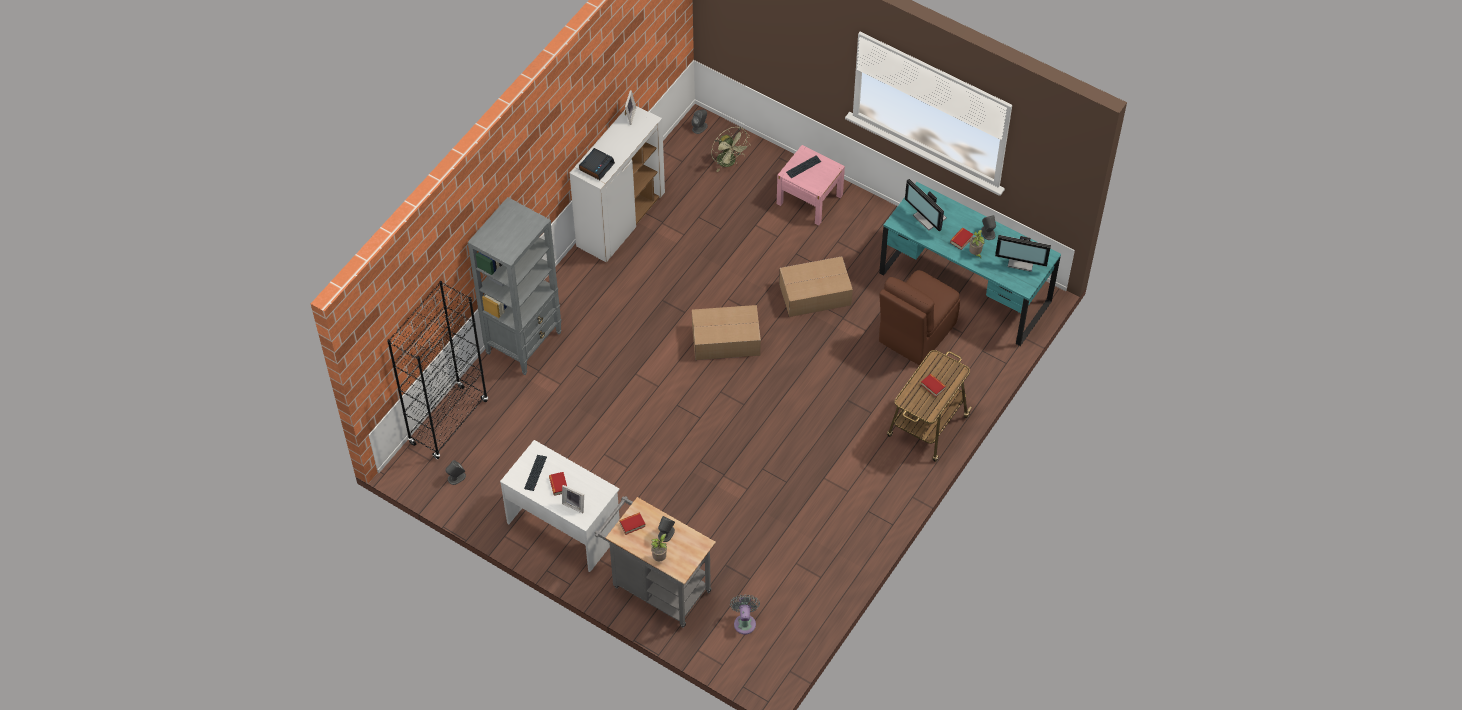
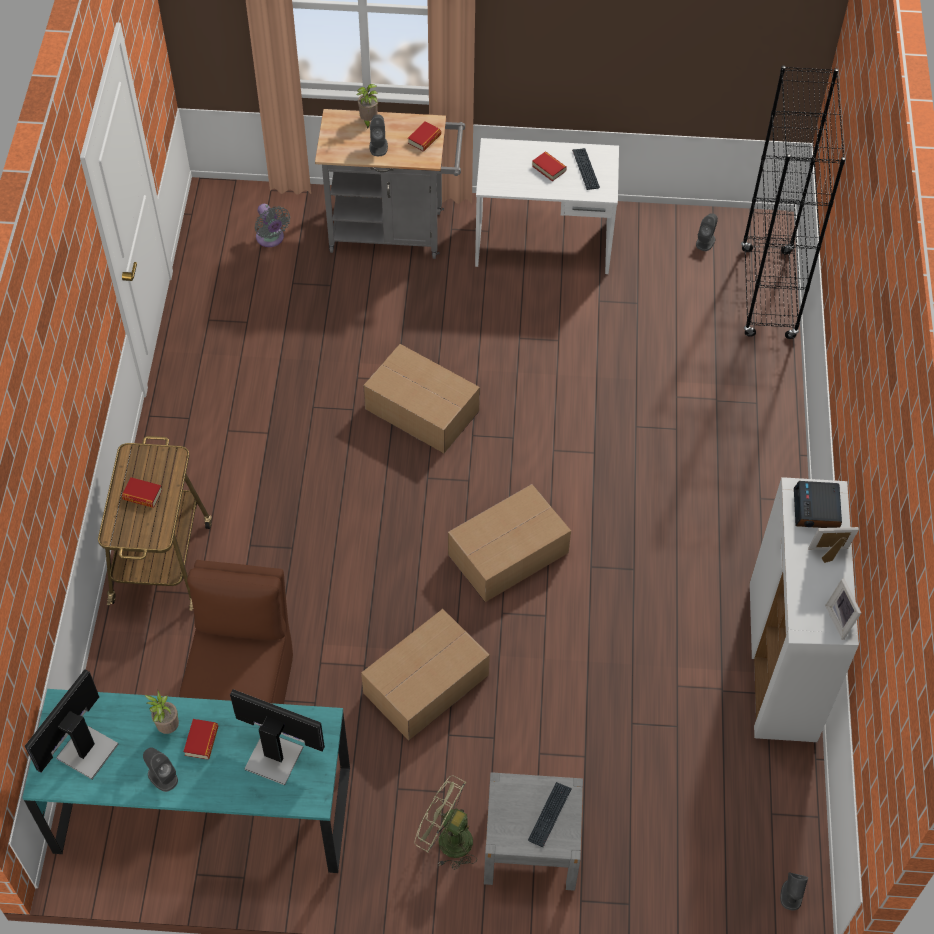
camera: 150 degrees right, 0 degrees up
grey bookcase [468,197,562,375] -> none
picture frame [562,485,584,514] -> picture frame moved to [808,527,859,563]
green fan [711,127,751,172] -> green fan moved to [415,775,477,870]
pink nightstand [777,145,845,226] -> grey nightstand [484,772,583,891]
monitor [995,235,1051,272] -> monitor turned 45 degrees counterclockwise [24,669,119,779]
none -> cardboard box [363,344,480,453]

